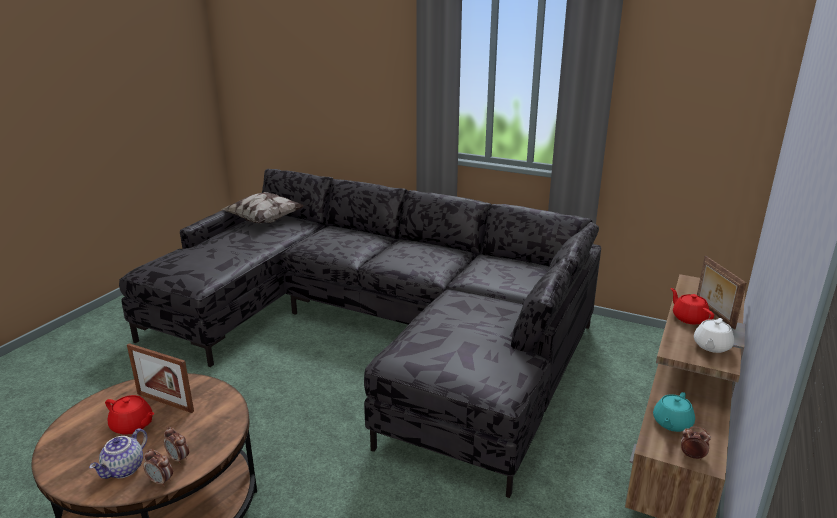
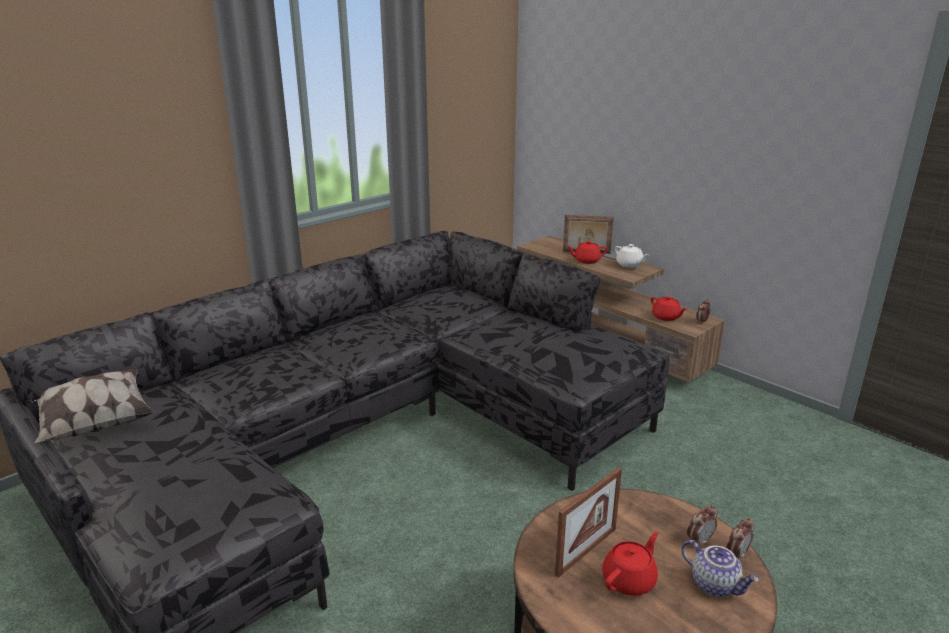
camera: 70 degrees left, 0 degrees up
turquoise teapot [653,392,695,432] -> red teapot [651,296,687,321]

